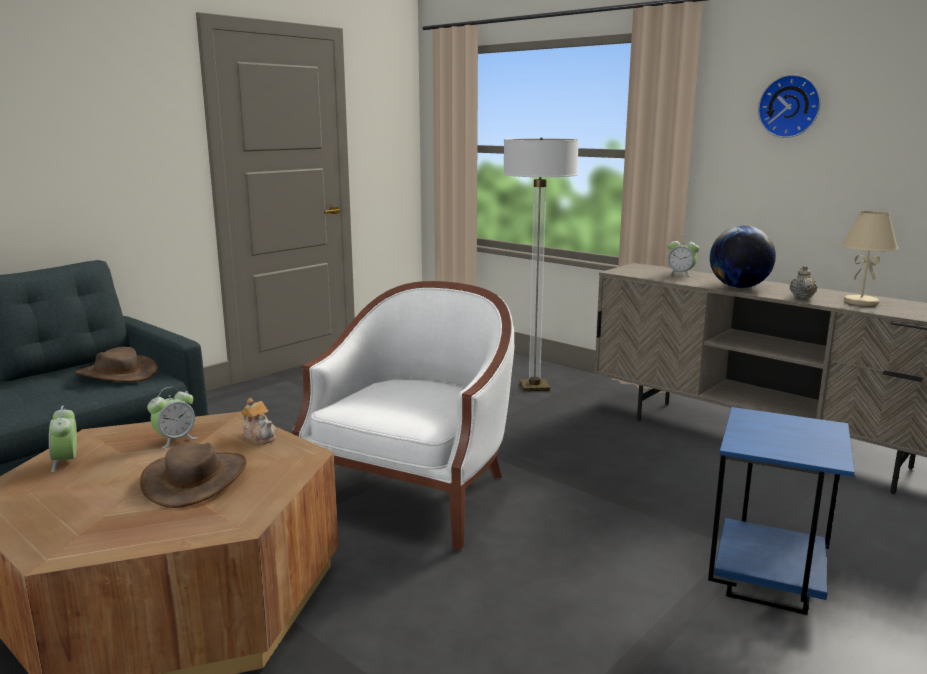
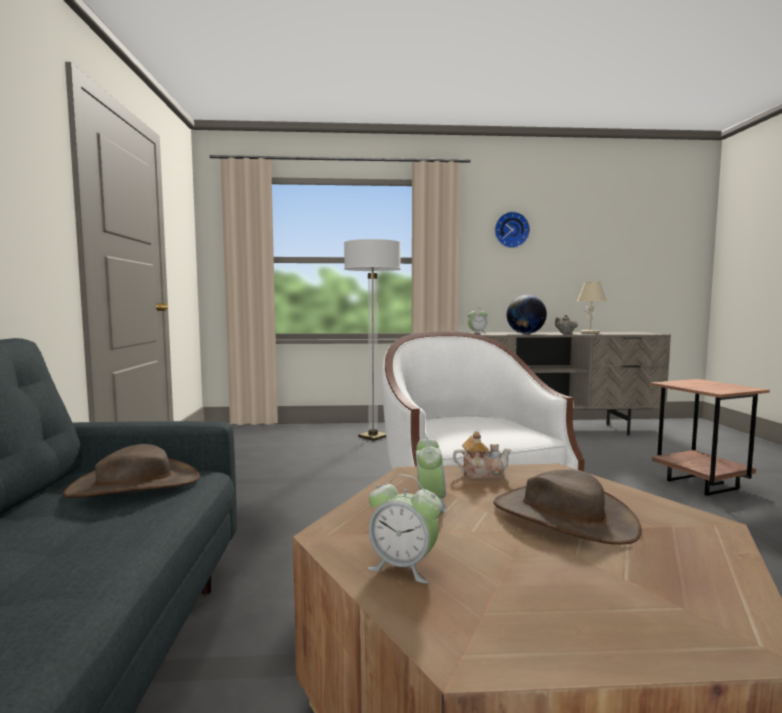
camera: 45 degrees left, 10 degrees down
blue side table [708,407,855,615] -> brown side table [650,379,770,496]

